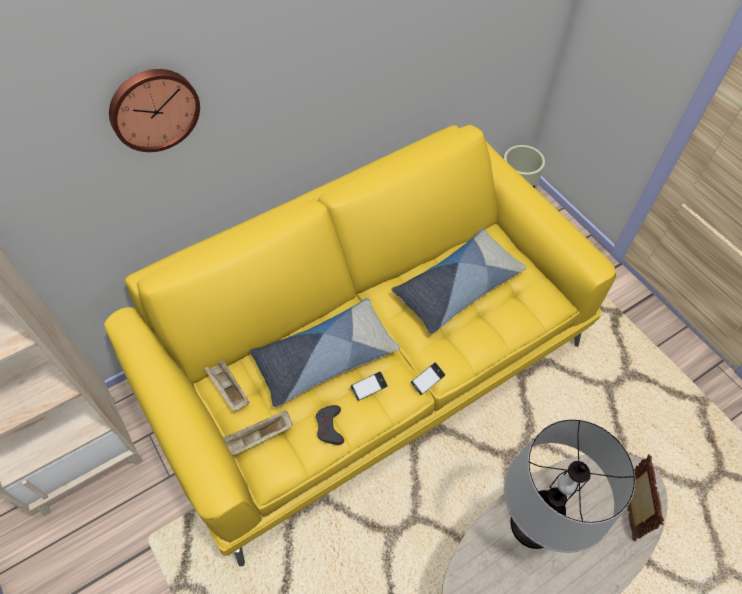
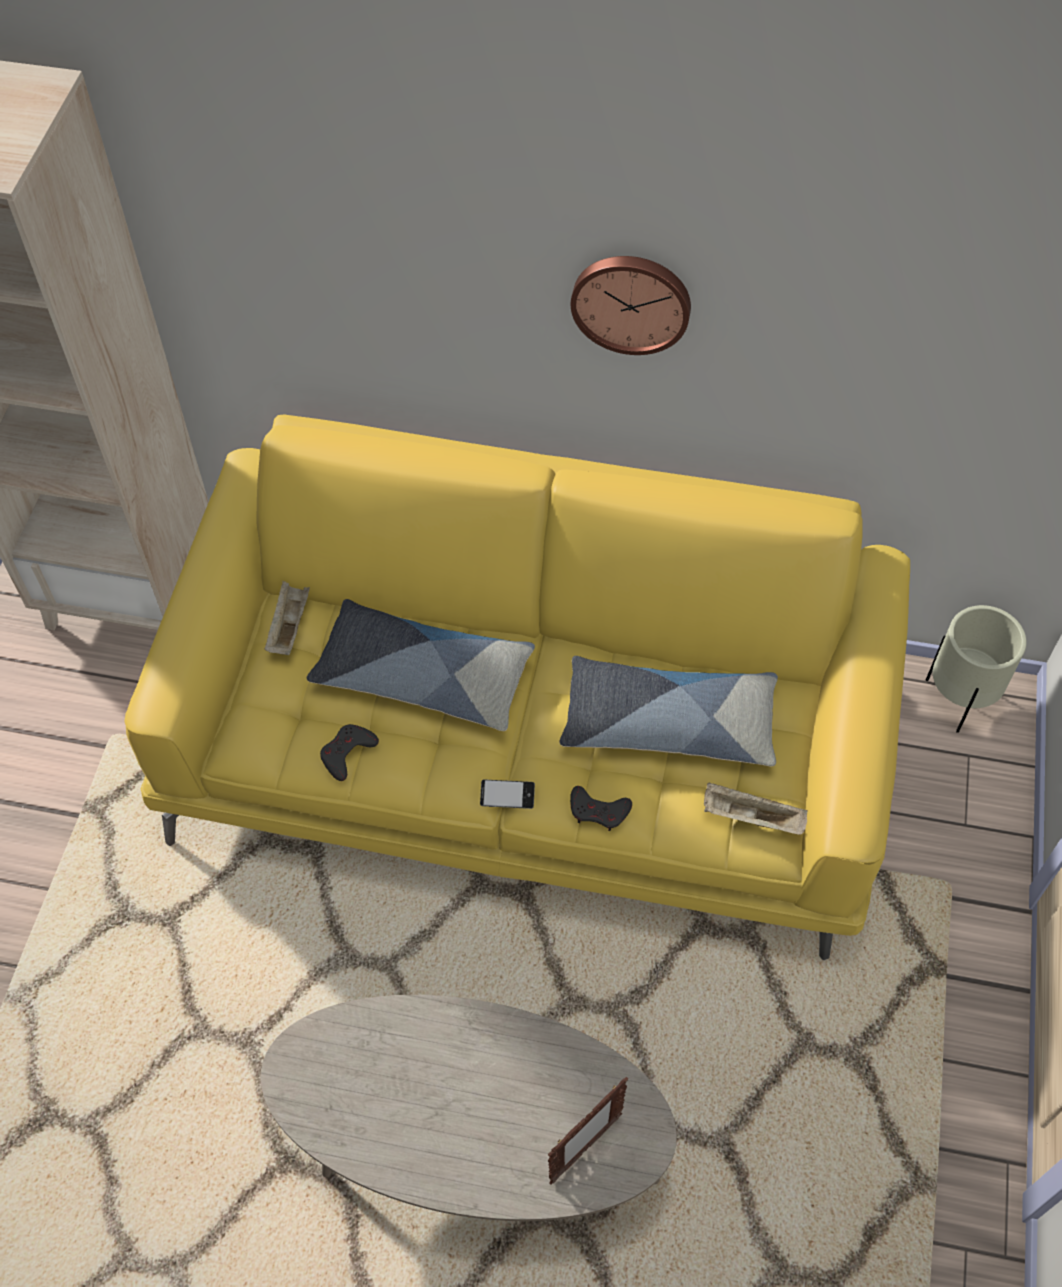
camera: 45 degrees right, 0 degrees up
wall clock [109,69,200,152] -> wall clock moved to [571,256,691,355]
beige tray [222,410,292,456] -> beige tray moved to [704,782,808,835]
phone [351,372,388,401] -> none
table lamp [504,419,635,553] -> none
none -> grey game controller [570,786,632,831]

